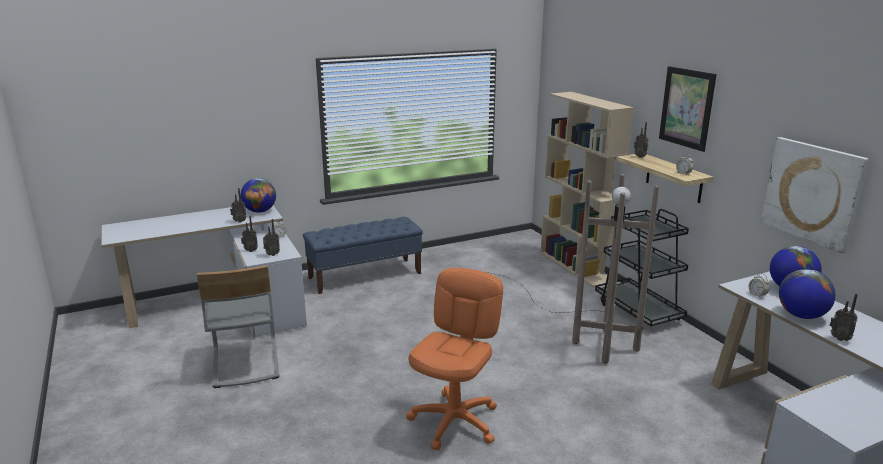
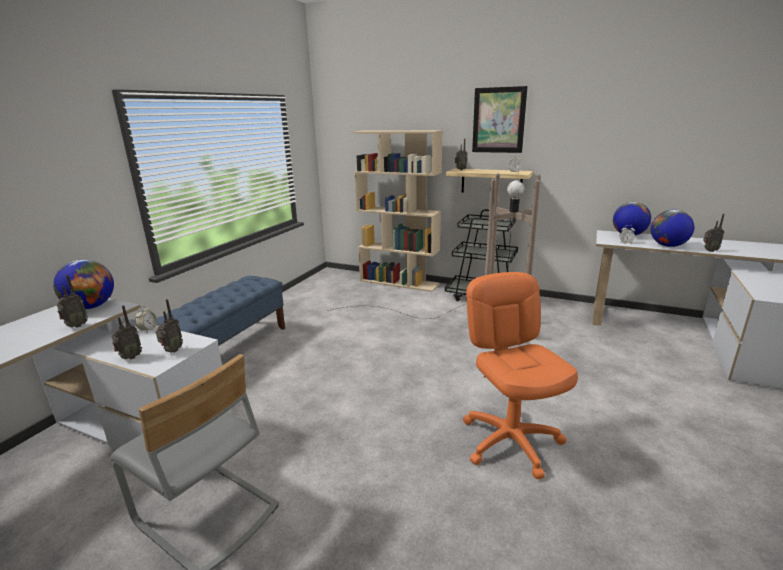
camera: 40 degrees left, 0 degrees up
picture [761,137,868,253] -> none

